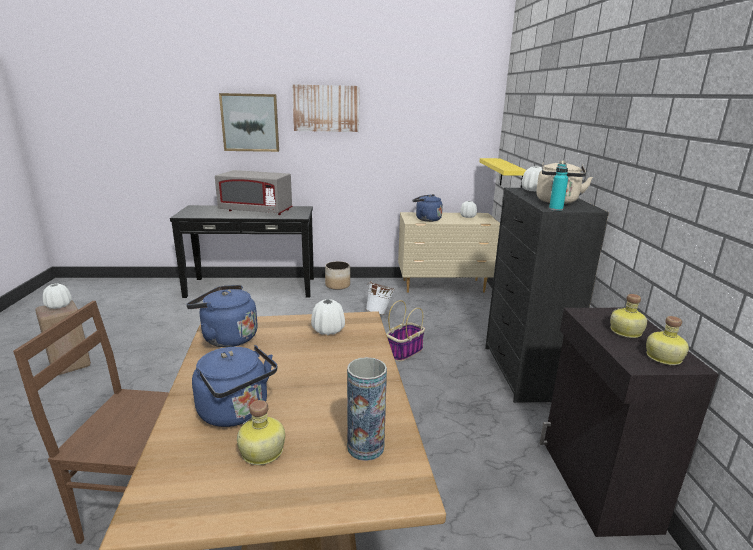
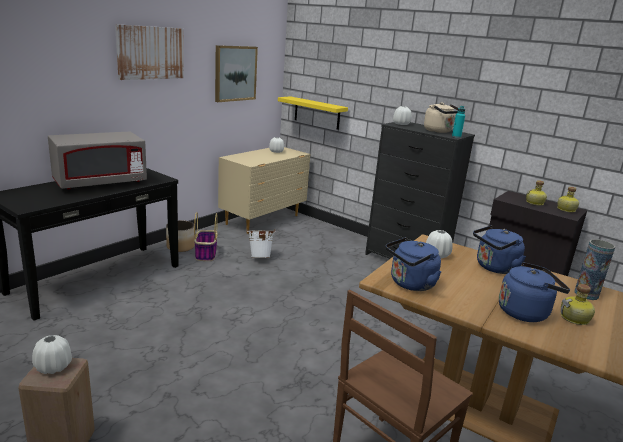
camera: 50 degrees left, 0 degrees up
picture [219,93,279,152] -> picture moved to [215,45,258,102]
basket [386,300,425,362] -> basket moved to [194,212,218,261]
blue kettle [412,194,443,222] -> blue kettle moved to [473,225,526,274]

